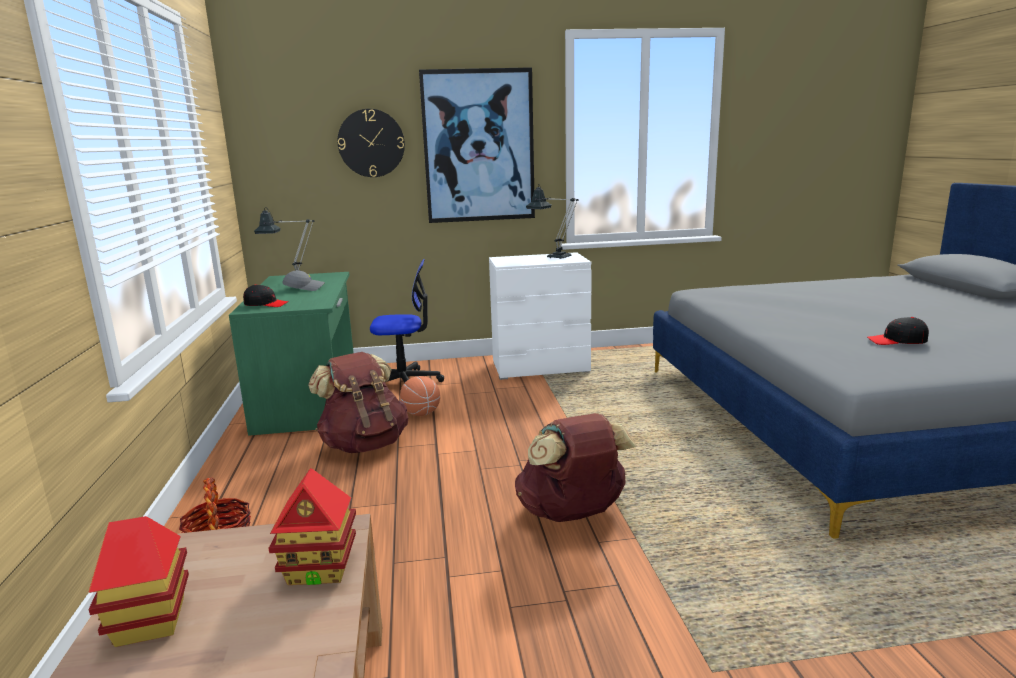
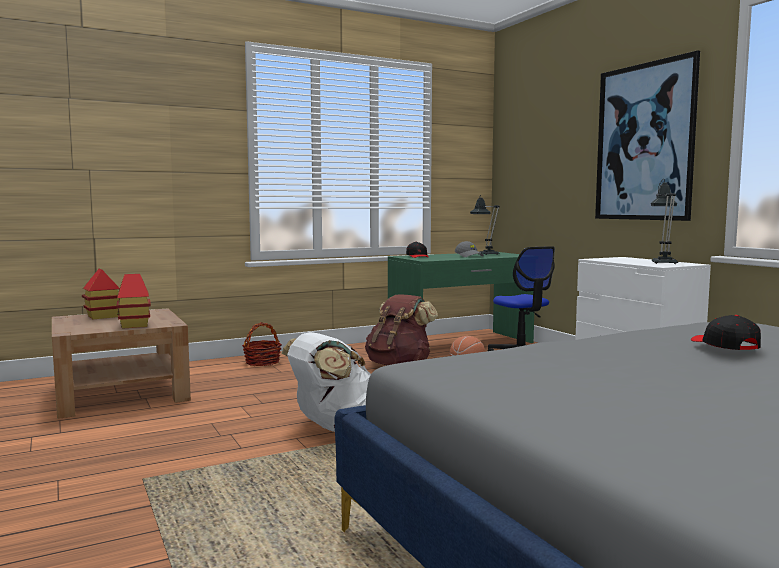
camera: 70 degrees right, 10 degrees down
wall clock [338,109,405,177] -> none
brown backpack [515,413,637,522] -> white backpack [281,332,371,432]
black cap [867,317,929,345] -> black cap moved to [691,315,761,350]

